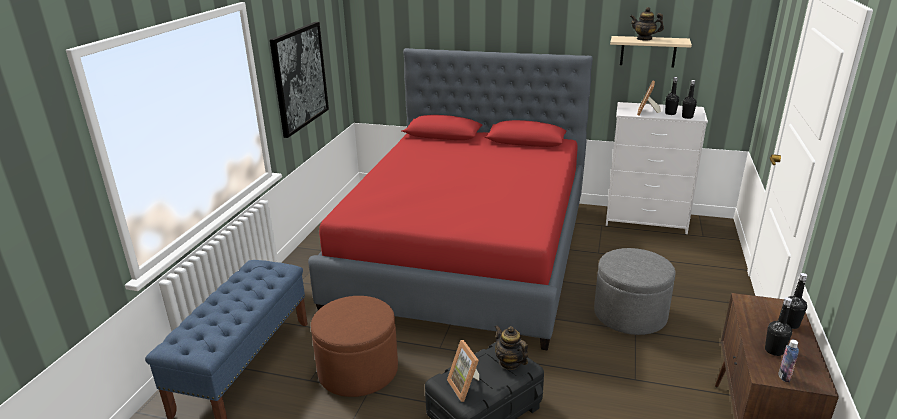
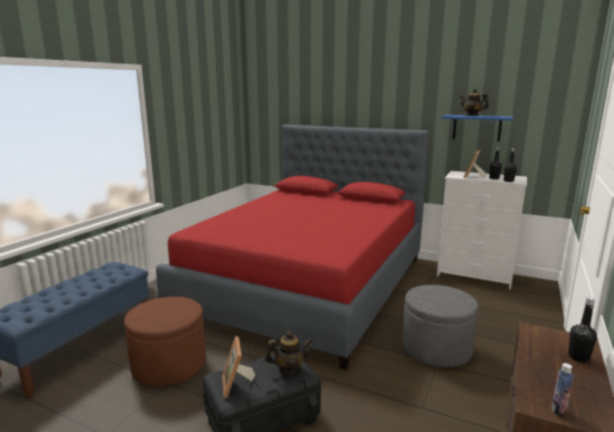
camera: 10 degrees right, 10 degrees down
picture [270,22,329,138] -> none
teapot [495,325,528,370] -> teapot turned 105 degrees clockwise [265,331,312,375]
beige shelf [610,36,692,67] -> blue shelf [441,115,513,142]
black bottle [765,297,792,356] -> none

